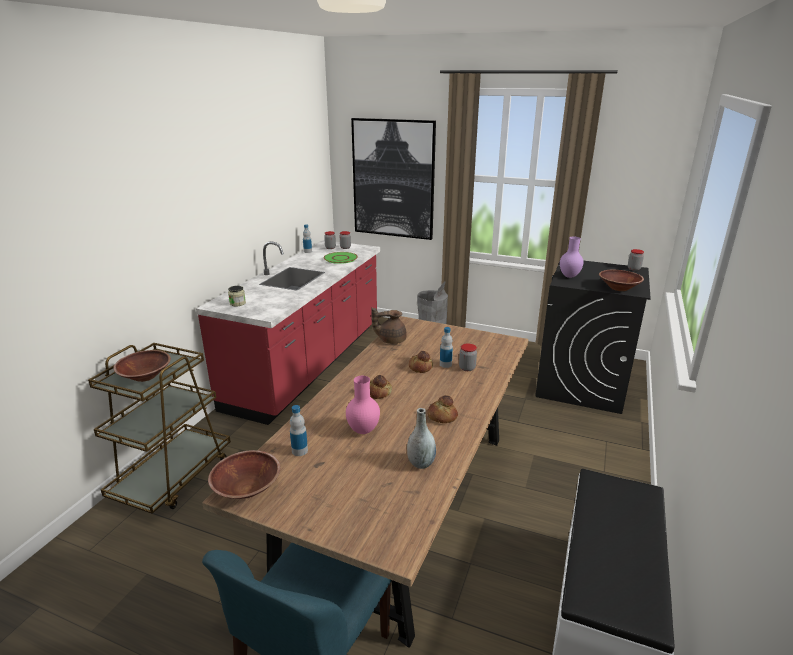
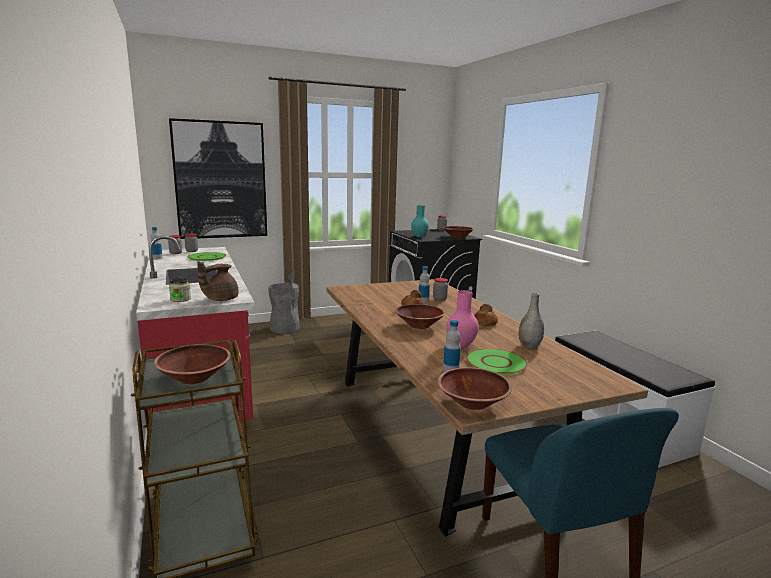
camera: 45 degrees left, 10 degrees down
bread [370,375,392,399] -> brown bowl [395,304,445,329]
brown teapot [371,307,407,344] -> brown teapot moved to [197,261,239,301]
purple vase [560,237,584,278] -> turquoise vase [411,205,429,237]
none -> green plate [466,349,528,375]

